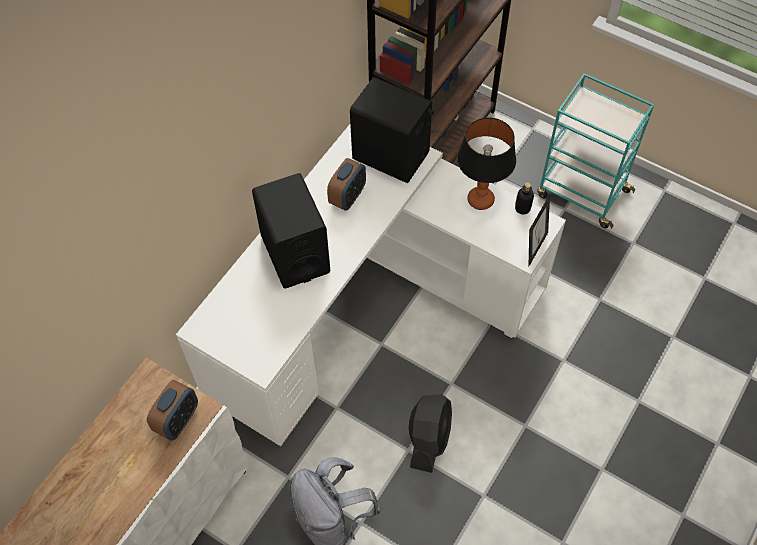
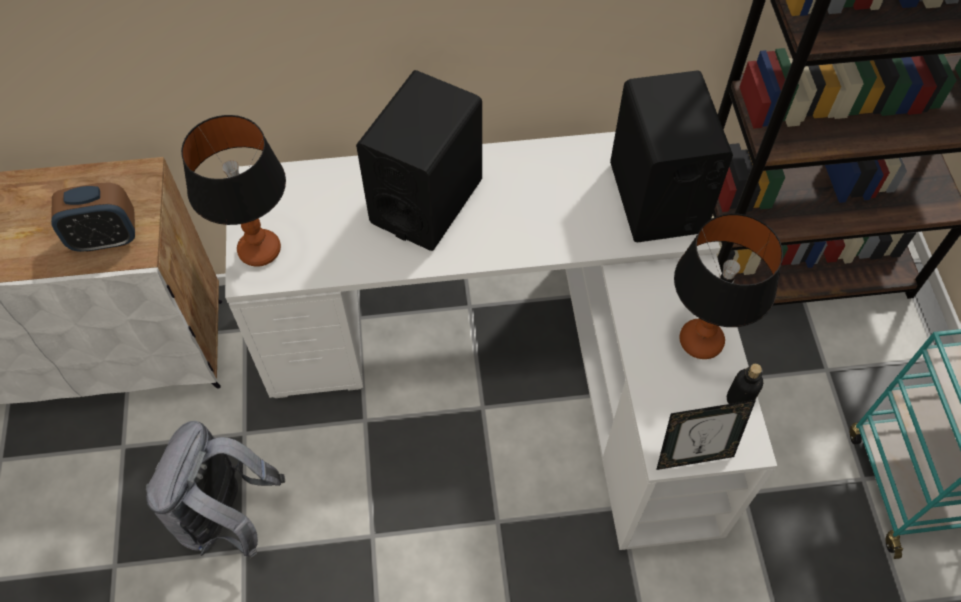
camera: 50 degrees right, 0 degrees up
alarm clock [327,158,366,211] -> none
black fan [409,394,452,473] -> none
none -> table lamp [181,115,286,267]

